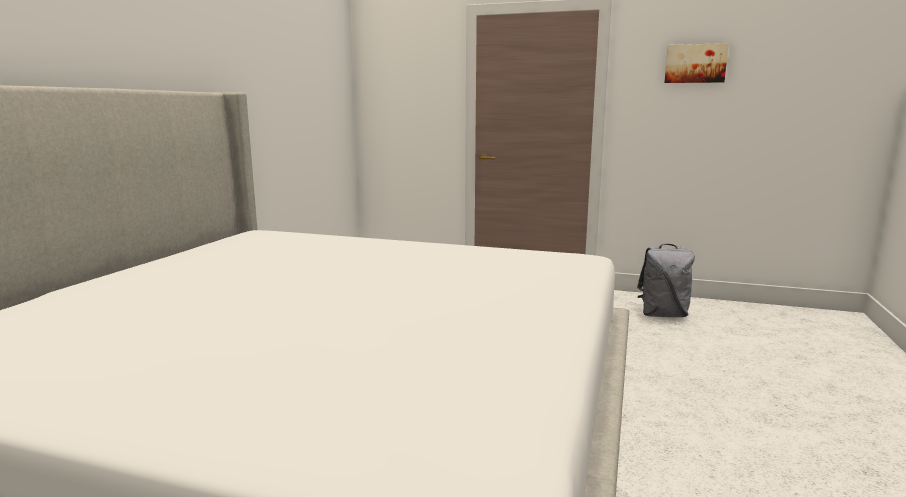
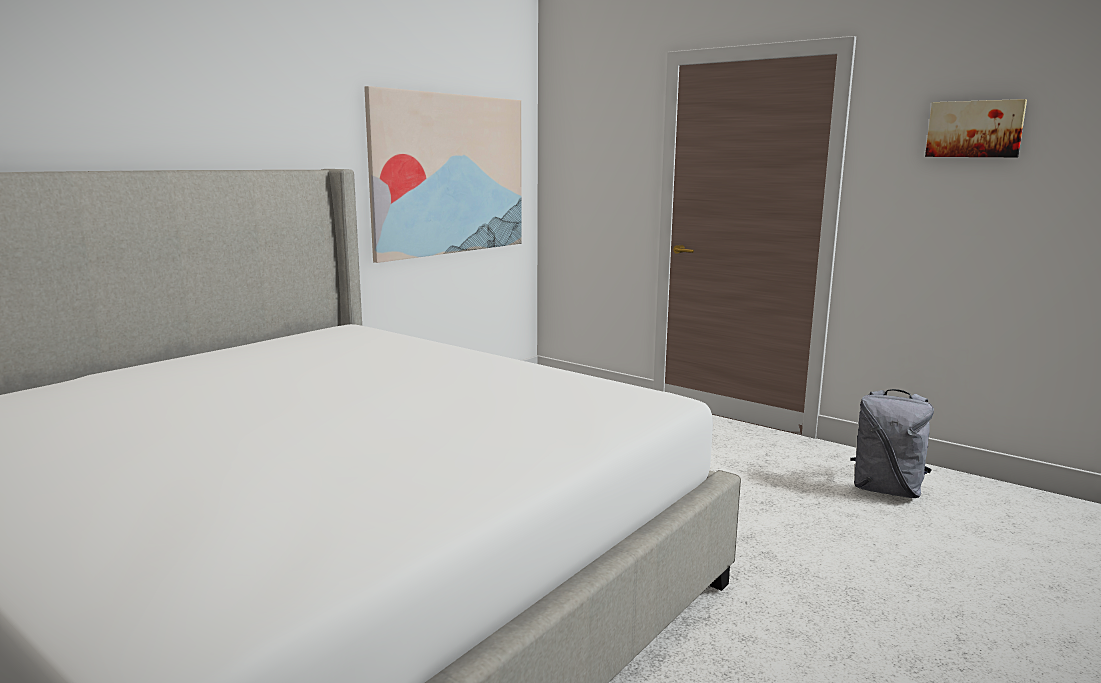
camera: 20 degrees right, 0 degrees up
none -> picture [364,86,522,263]

